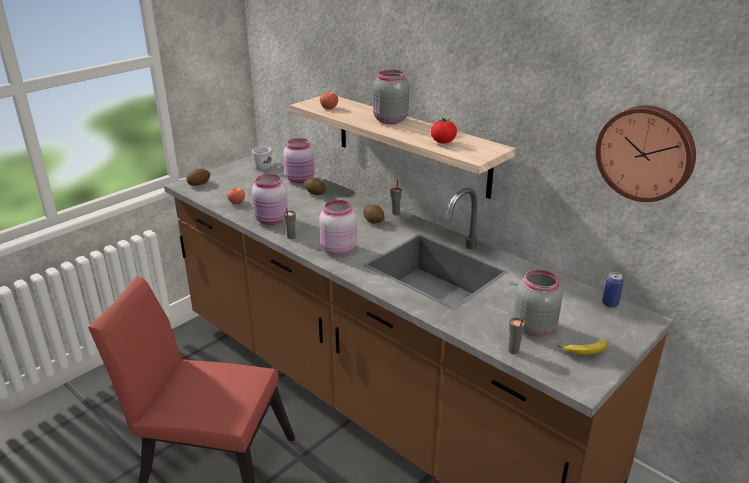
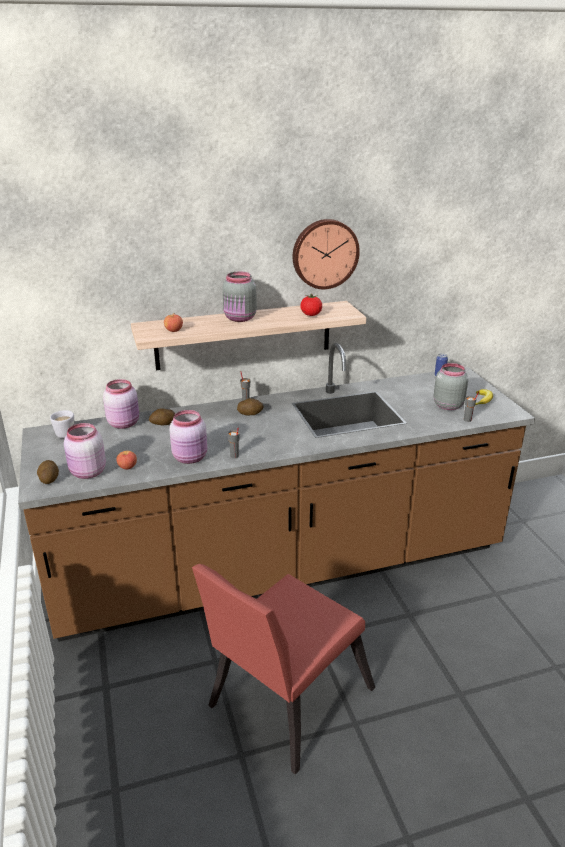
camera: 60 degrees left, 0 degrees up
pink jar [319,200,357,255] -> pink jar moved to [64,423,106,479]
wall clock [596,106,696,202] -> wall clock moved to [293,219,360,289]

